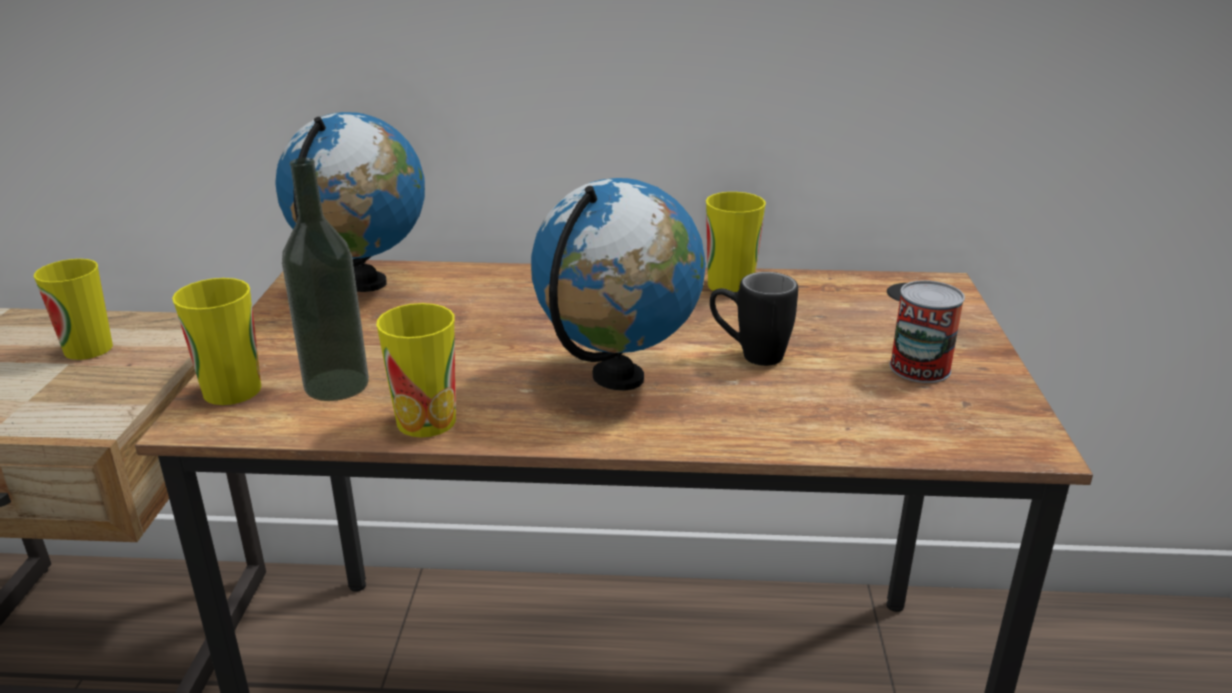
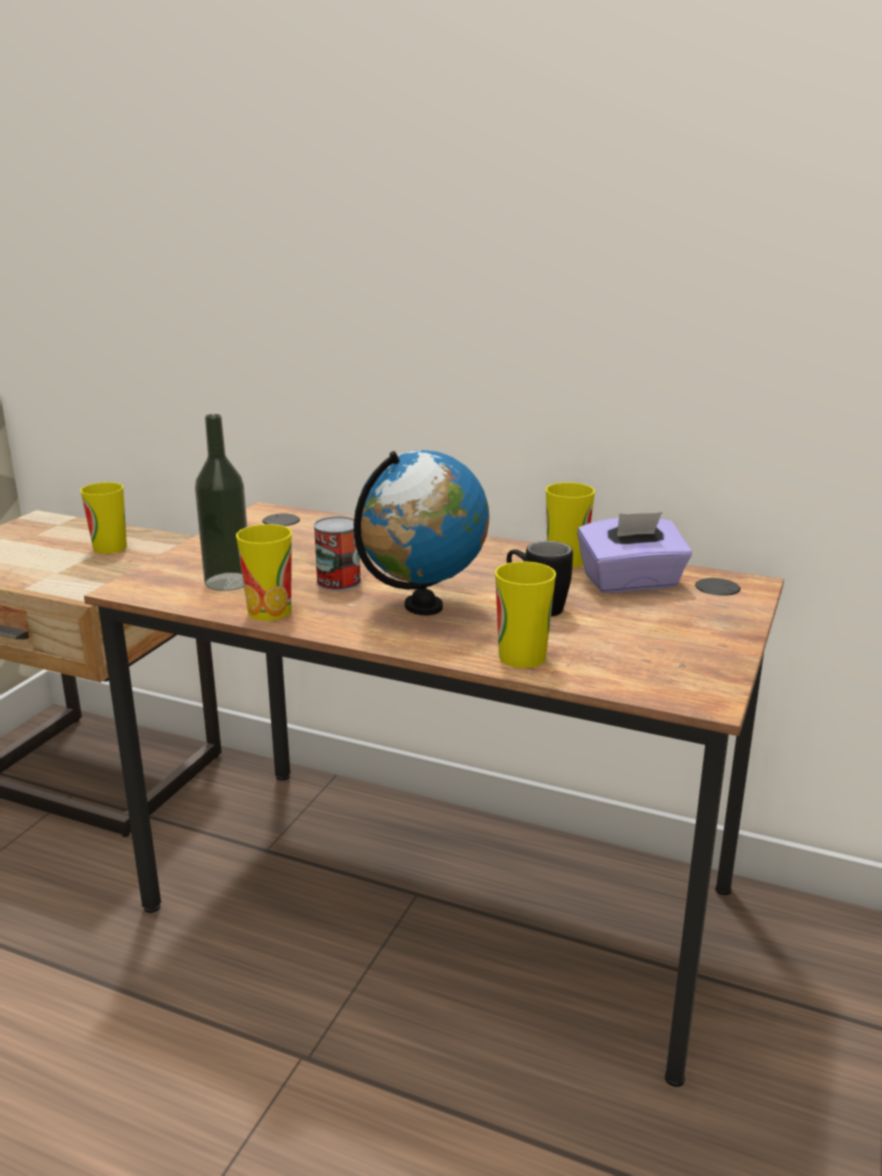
camera: 20 degrees right, 5 degrees down
cup [172,278,261,405] -> cup moved to [495,561,556,668]
globe [275,112,425,292] -> none
can [890,280,965,383] -> can moved to [313,516,361,591]
none -> purple tissue box [577,512,692,593]

